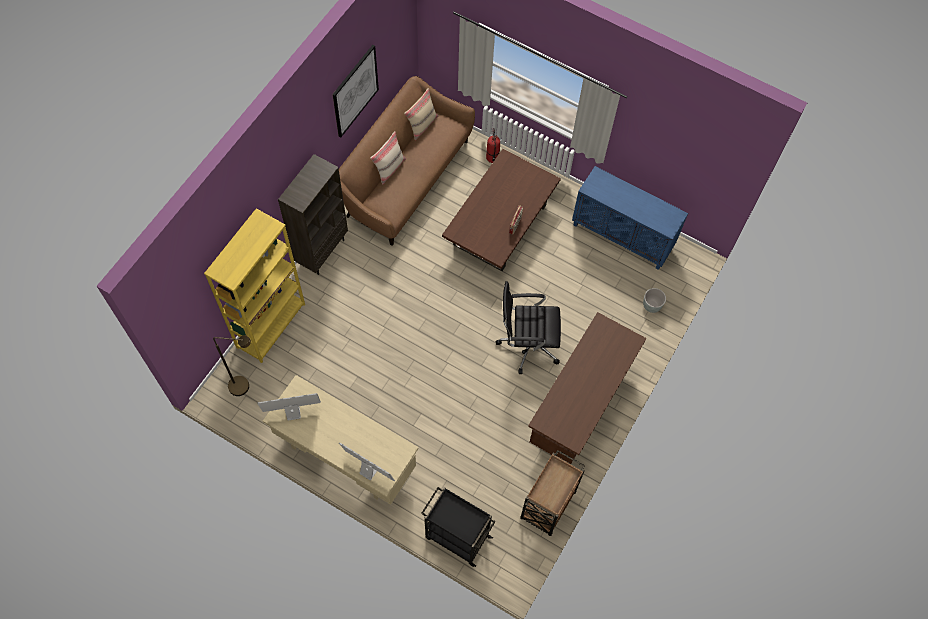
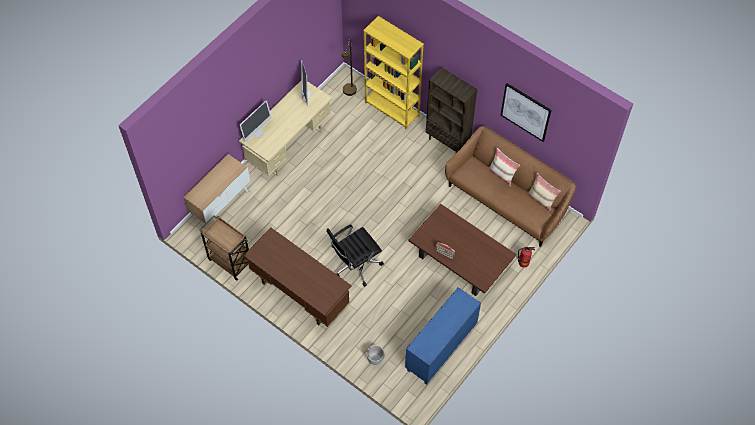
camera: 100 degrees right, 5 degrees down
black cart [421,487,495,567] -> cabinet [184,154,250,226]
black office chair [495,281,561,374] -> black office chair turned 135 degrees counterclockwise [327,224,384,287]

